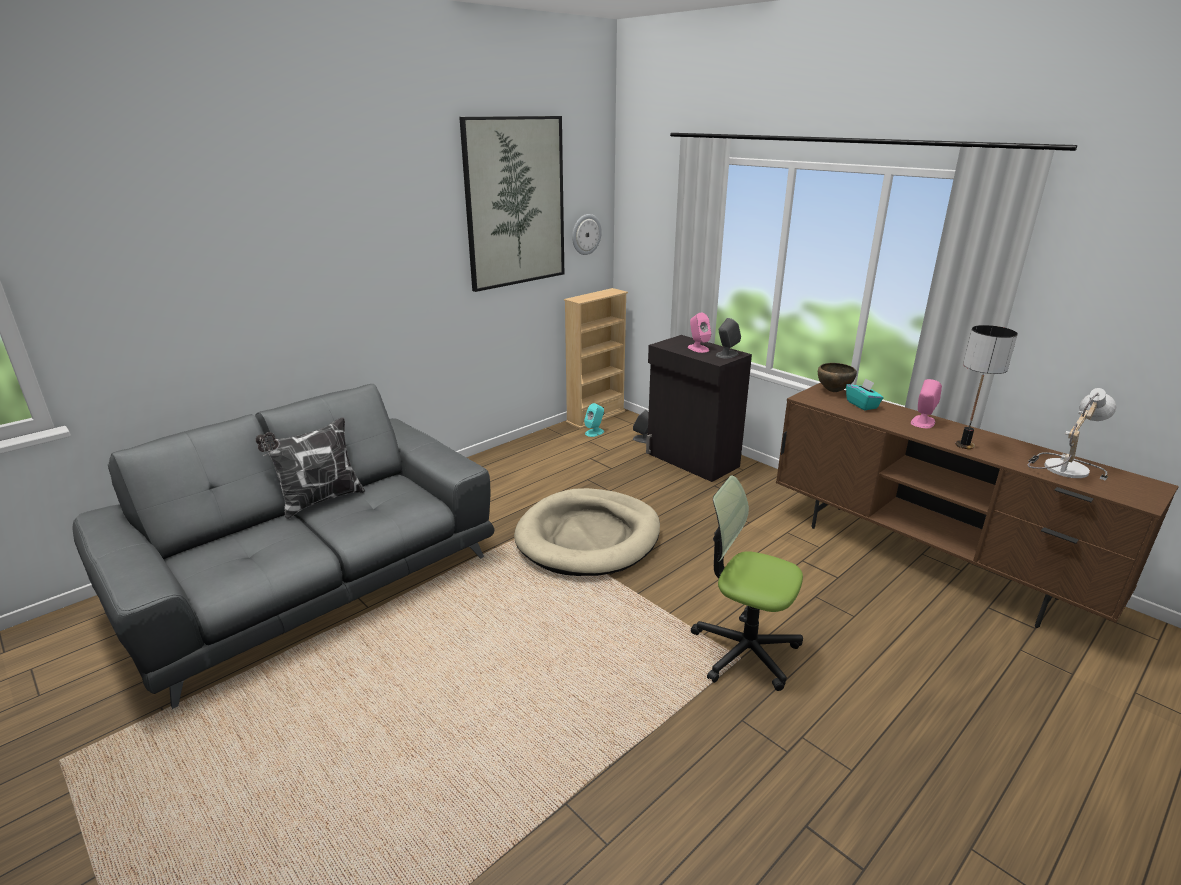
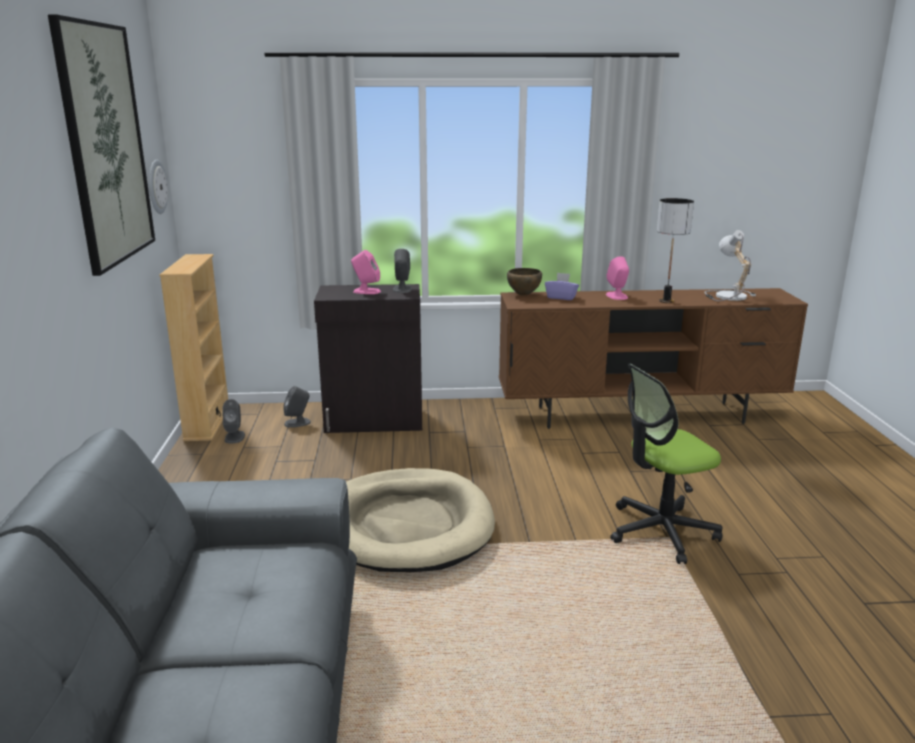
camera: 50 degrees left, 5 degrees down
pillow [256,417,365,519] -> none
turquoise speaker [584,403,604,437] -> grey speaker [222,399,245,443]
turquoise tissue box [846,378,884,410] -> purple tissue box [545,272,579,300]

